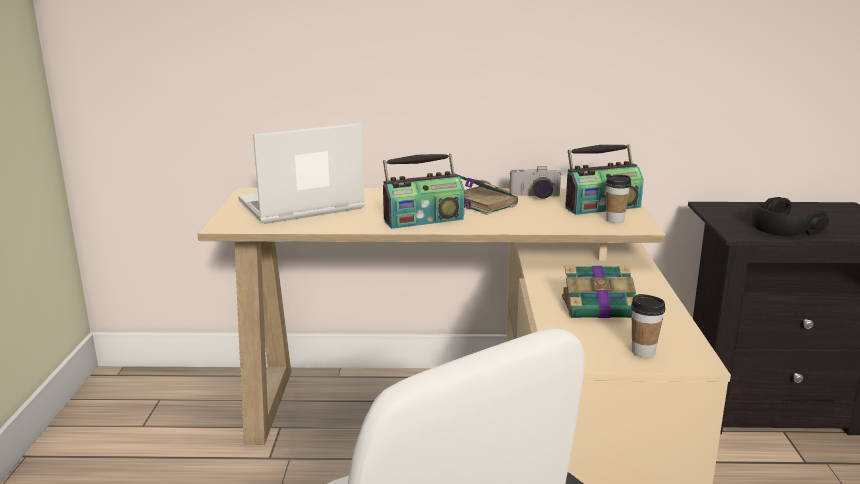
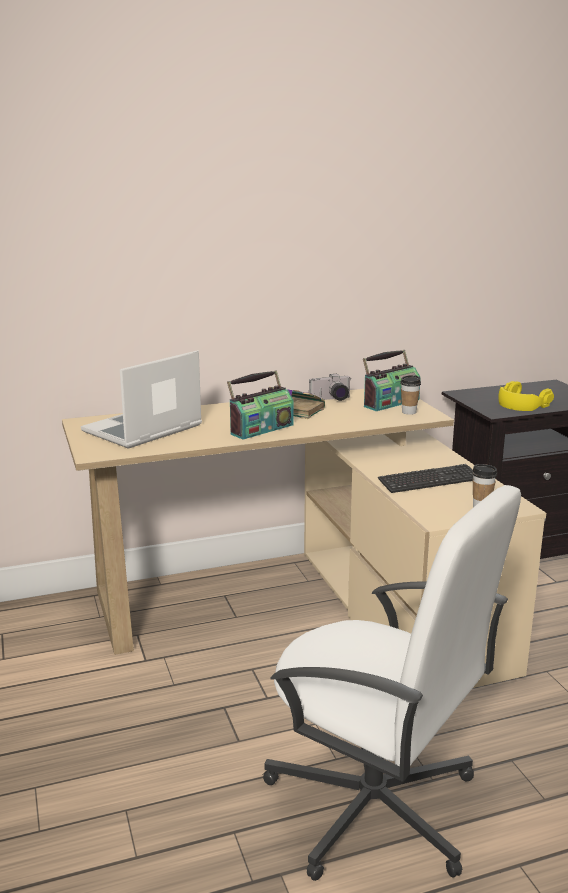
camera: 20 degrees left, 0 degrees up
book [562,265,636,318] -> keyboard [378,464,473,493]
black headphones [752,197,829,237] -> yellow headphones [498,381,554,411]

